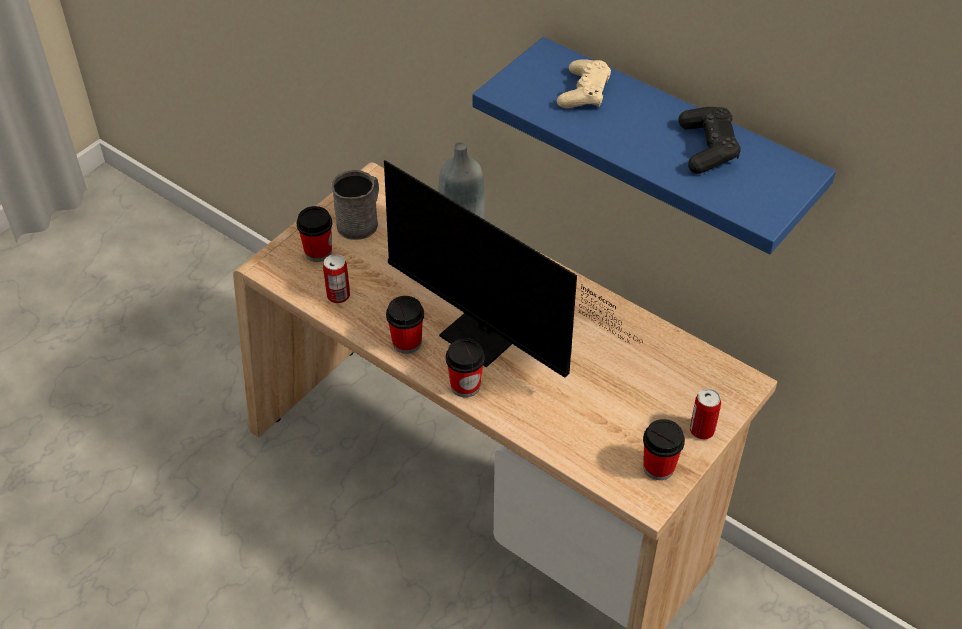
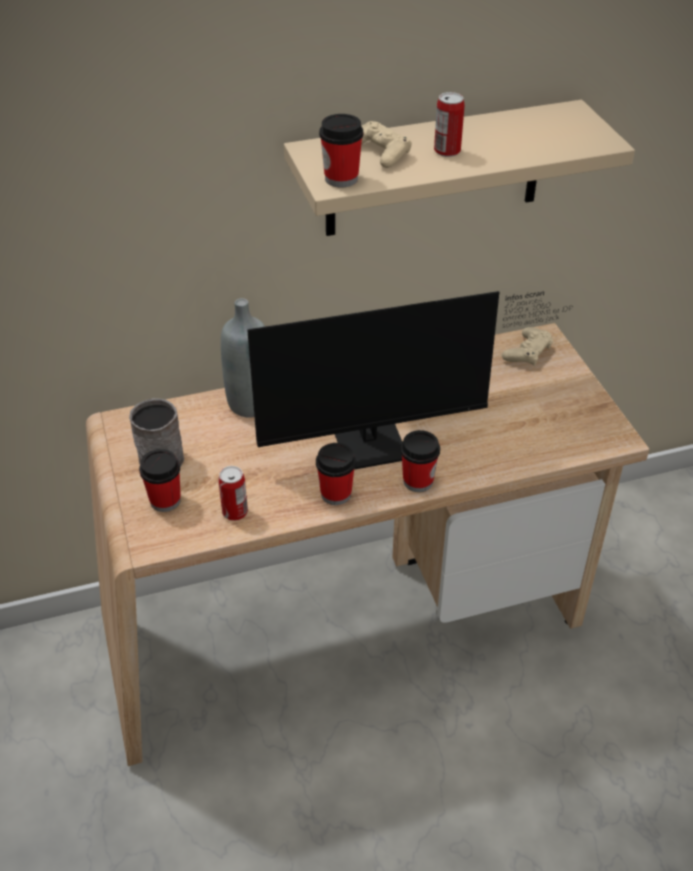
camera: 55 degrees left, 5 degrees down
blue shelf [472,37,836,254] -> beige shelf [284,100,635,236]
cup [643,419,685,480] -> cup moved to [319,114,363,187]
black game controller [678,107,741,174] -> none
can [690,388,721,439] -> can moved to [434,92,465,157]
none -> beige game controller [502,327,553,366]

